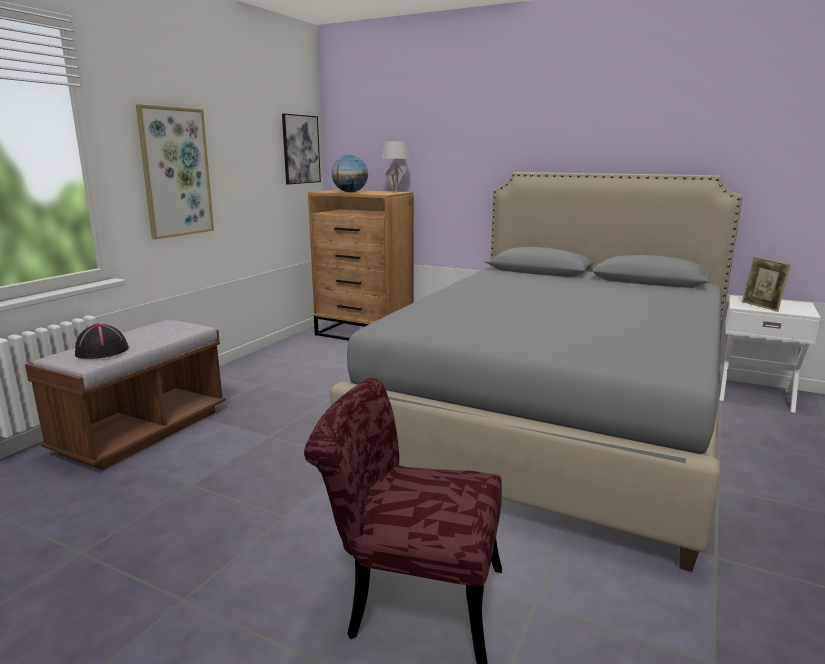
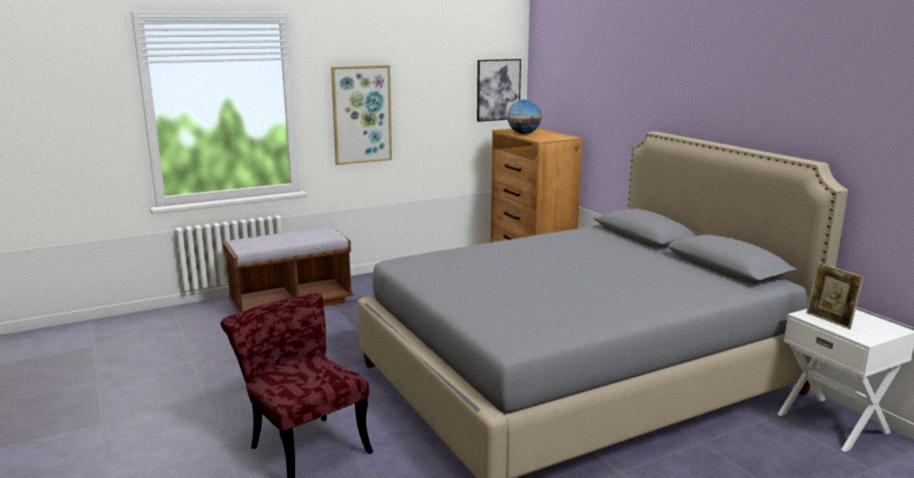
camera: 35 degrees right, 0 degrees up
black hat [75,324,129,359] -> none
white table lamp [380,141,410,192] -> none
picture frame [742,257,791,312] -> picture frame turned 45 degrees counterclockwise [806,262,864,329]

